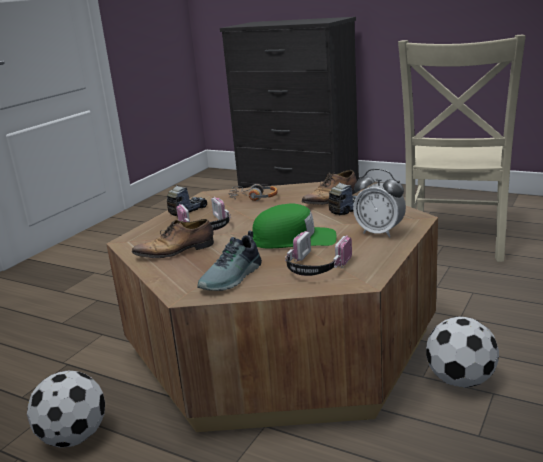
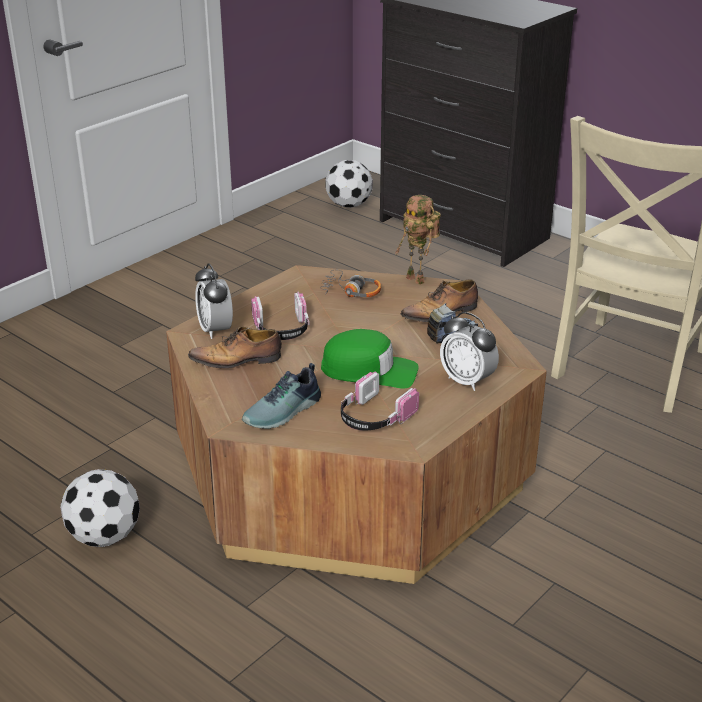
camera: 10 degrees right, 10 degrees up
toy truck [167,185,207,216] -> none
football [426,317,499,388] -> football moved to [325,160,373,208]
none -> alarm clock [195,263,233,339]
none -> toy robot [395,195,441,285]

